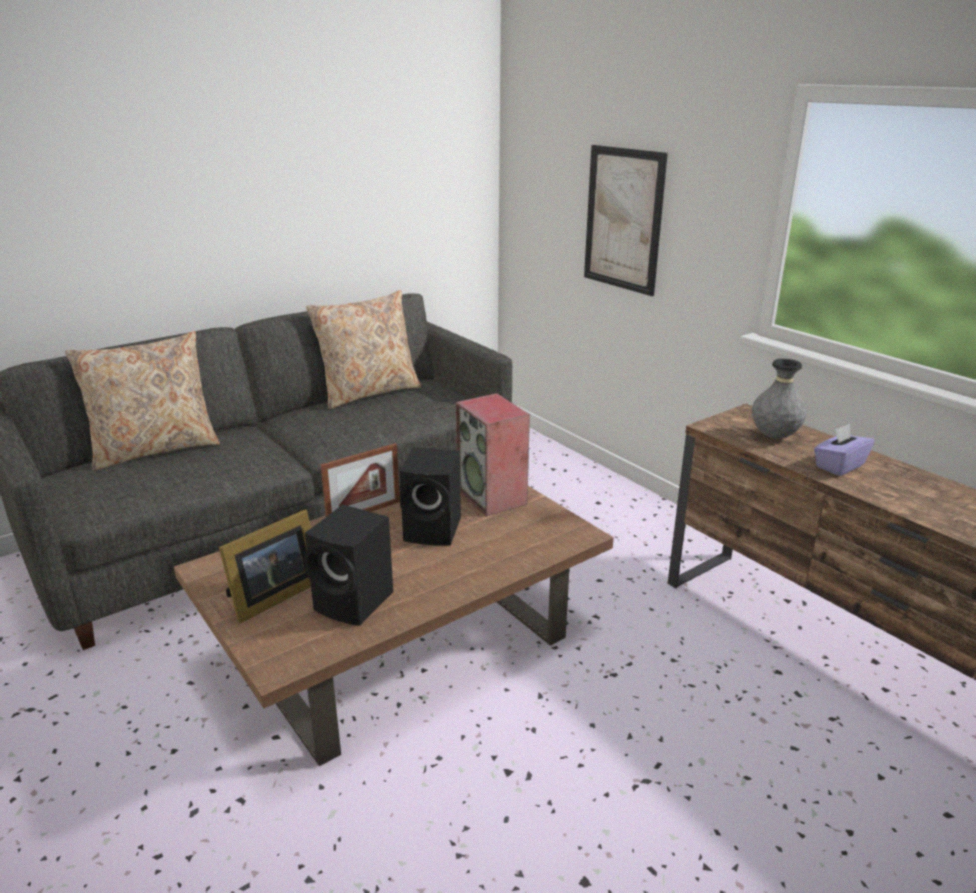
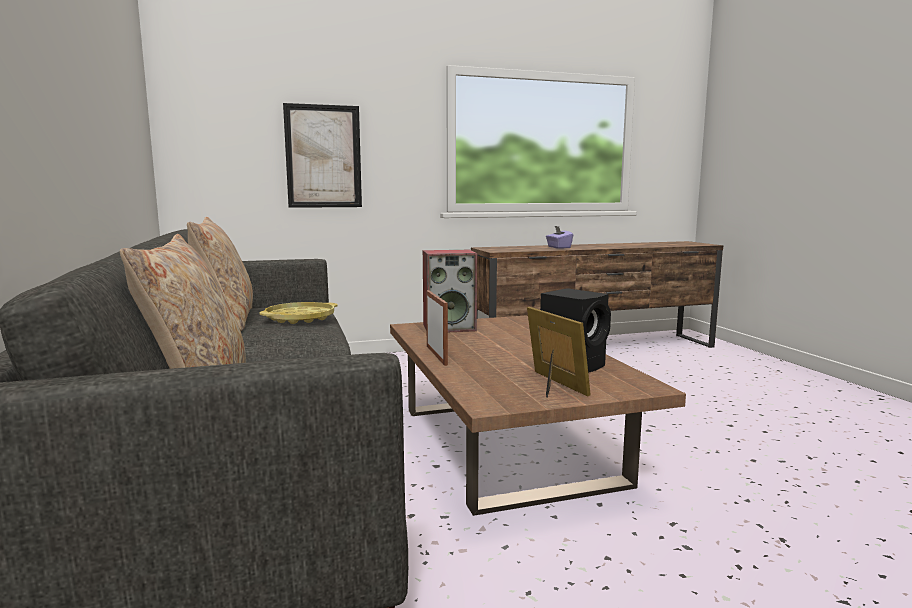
camera: 70 degrees left, 15 degrees down
black speaker [400,447,461,546] -> none
grey vase [752,359,807,439] -> none
none -> yellow tray [259,302,338,324]

